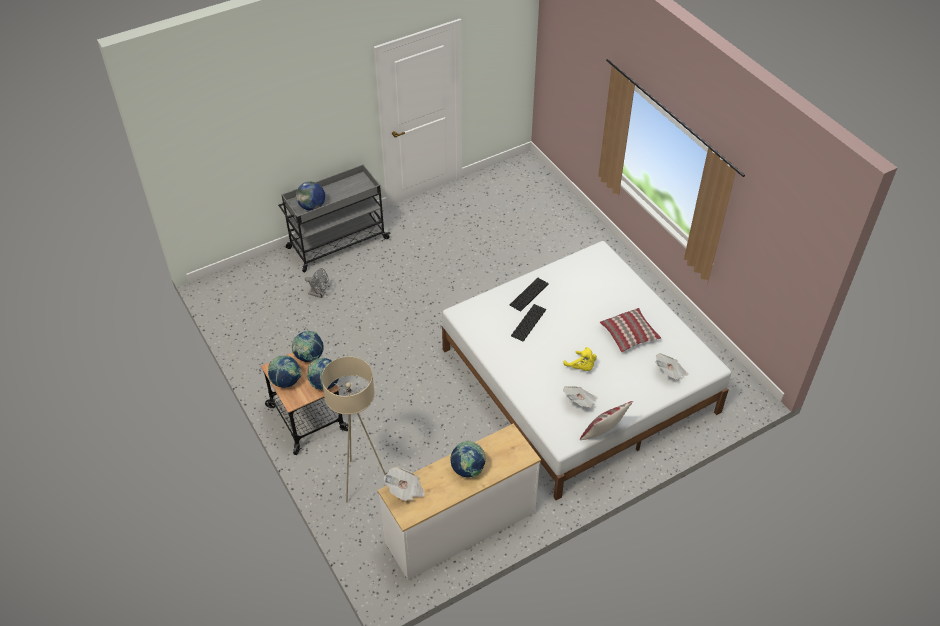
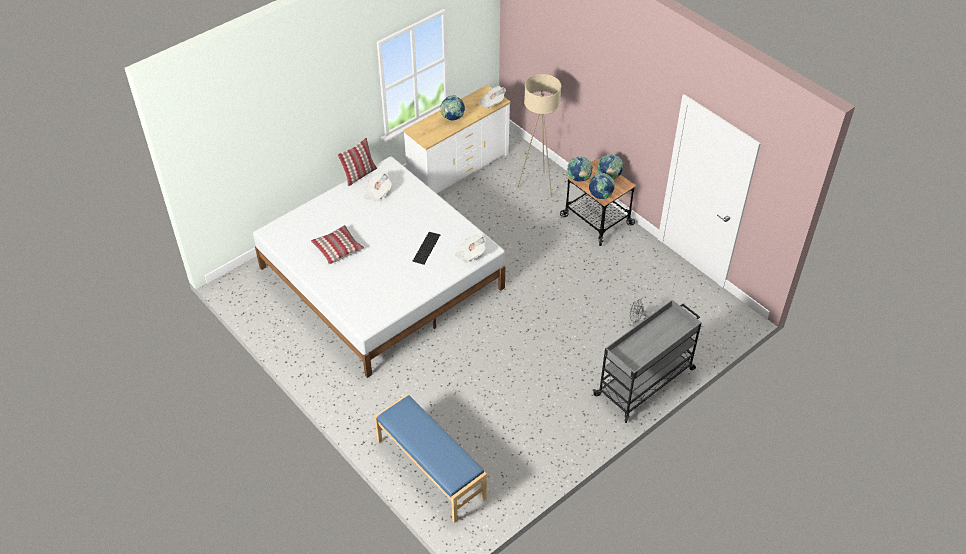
camera: 170 degrees right, 0 degrees up
globe [296,182,325,211] -> none
keyboard [510,278,549,312] -> none
yellow plush toy [563,347,597,371] -> none
newspaper [655,353,688,380] -> newspaper moved to [456,234,486,263]
none -> blue bench [374,394,487,523]

